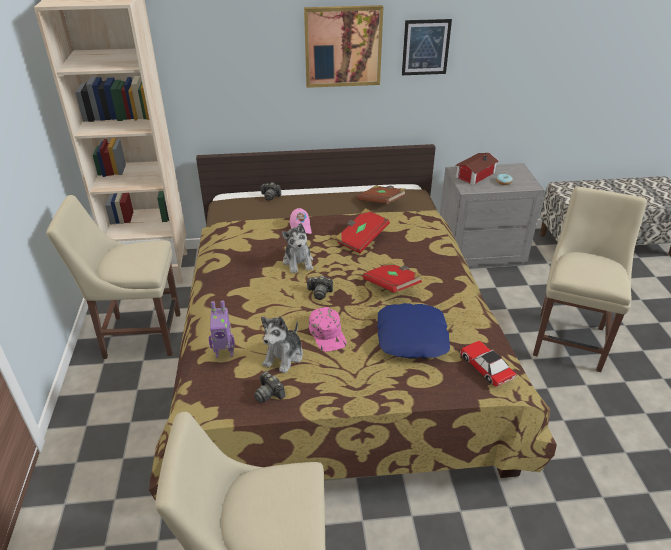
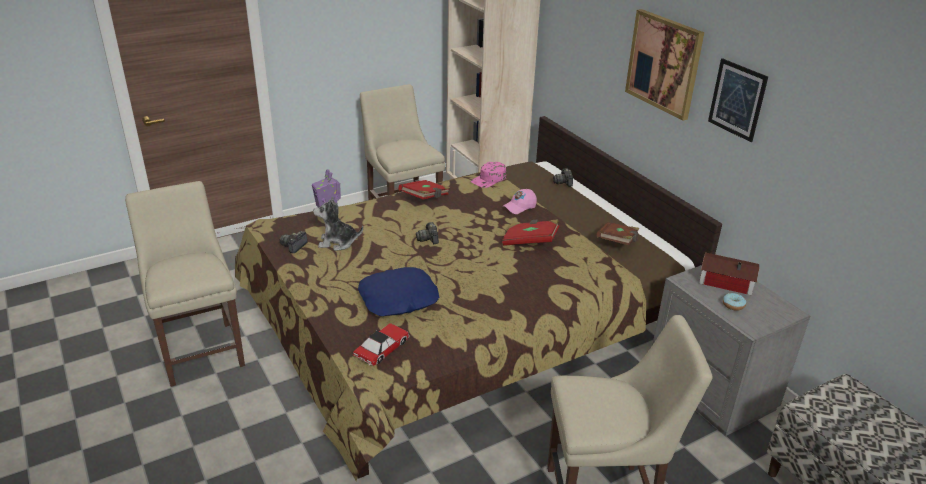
camera: 65 degrees right, 5 degrees down
plush toy [282,223,313,273] -> none
pink cap [309,307,347,352] -> pink cap moved to [471,162,506,188]
red book [363,262,422,293] -> red book moved to [399,180,450,200]

